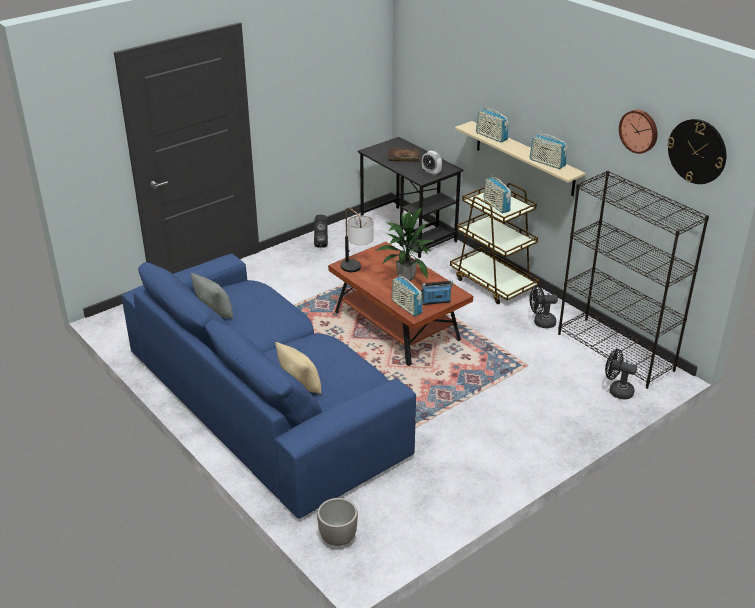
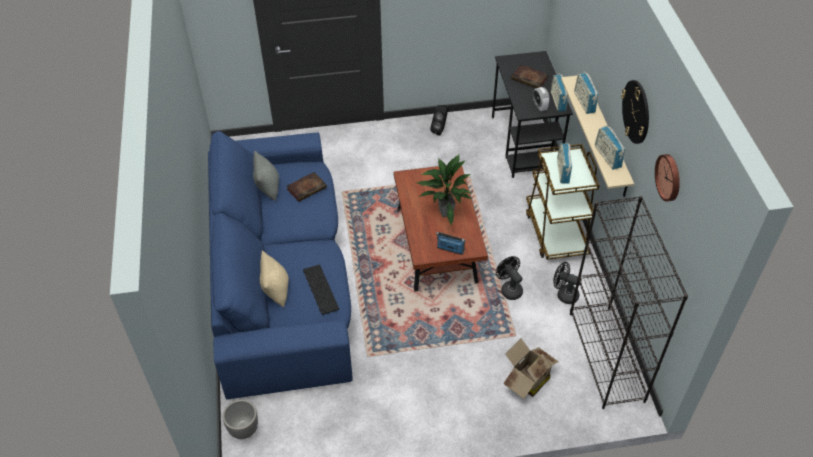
camera: 30 degrees right, 15 degrees up
table lamp [341,208,374,272] -> none
radio [391,274,422,316] -> radio moved to [551,73,568,112]
black fan [605,349,637,400] -> black fan moved to [496,256,523,300]
wall clock [667,119,726,184] -> wall clock moved to [621,80,649,144]
none -> book [287,172,327,202]
none -> keyboard [303,264,339,315]
none -> cardboard box [503,338,559,399]

